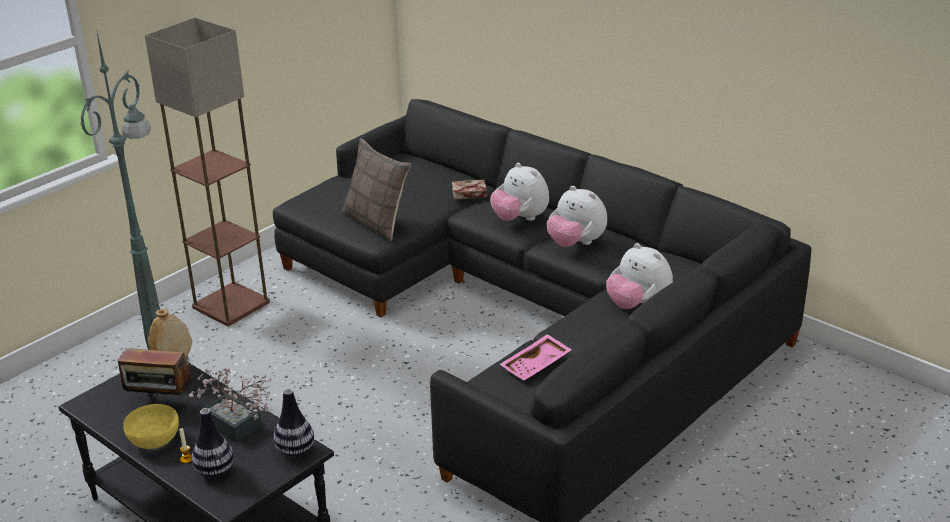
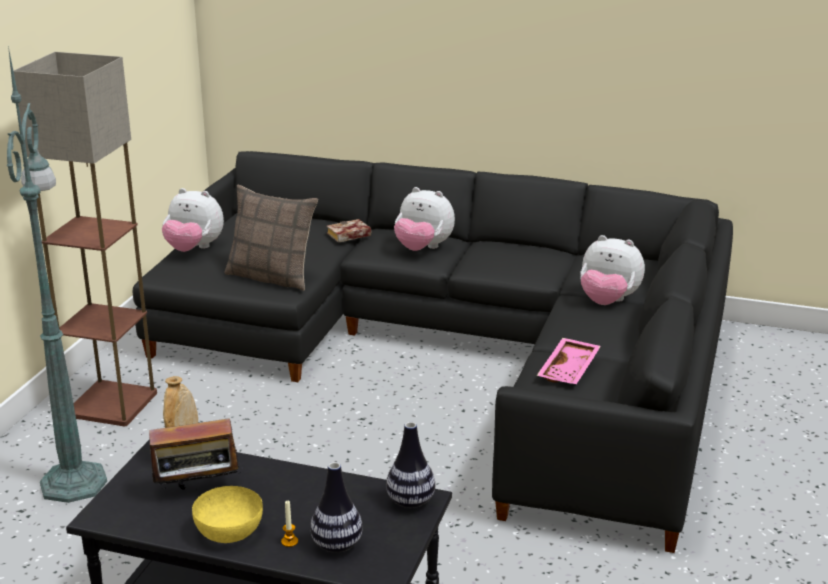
camera: 25 degrees left, 5 degrees down
potted plant [189,368,271,443] -> none
plush toy [547,186,607,247] -> plush toy moved to [162,188,224,252]

